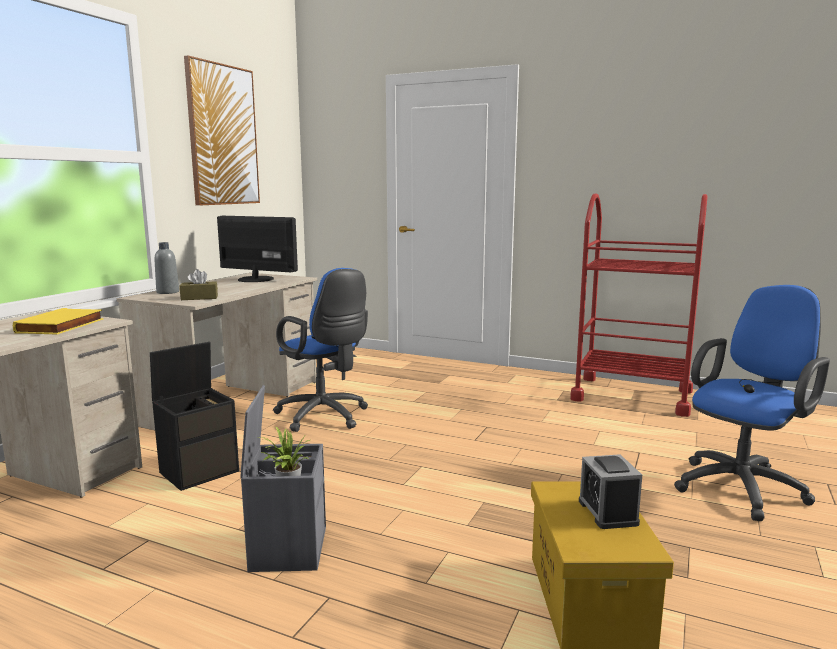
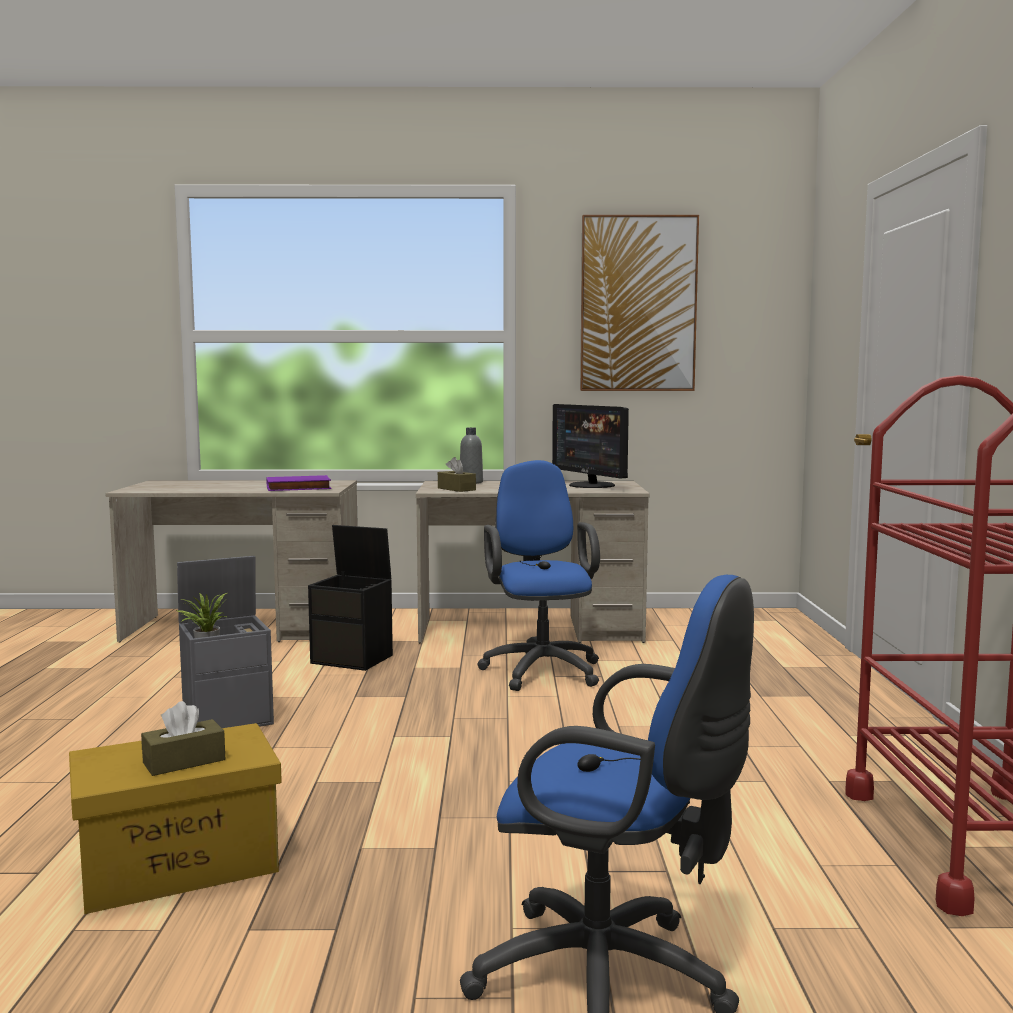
camera: 65 degrees right, 5 degrees down
yellow book [13,308,103,335] -> purple book [266,475,331,491]
monitor [217,216,298,282] -> monitor turned 150 degrees clockwise [552,404,629,488]
blue office chair [273,268,368,432] -> blue office chair turned 150 degrees clockwise [477,460,600,691]
alarm clock [579,454,642,529] -> brown tissue box [141,701,225,776]

